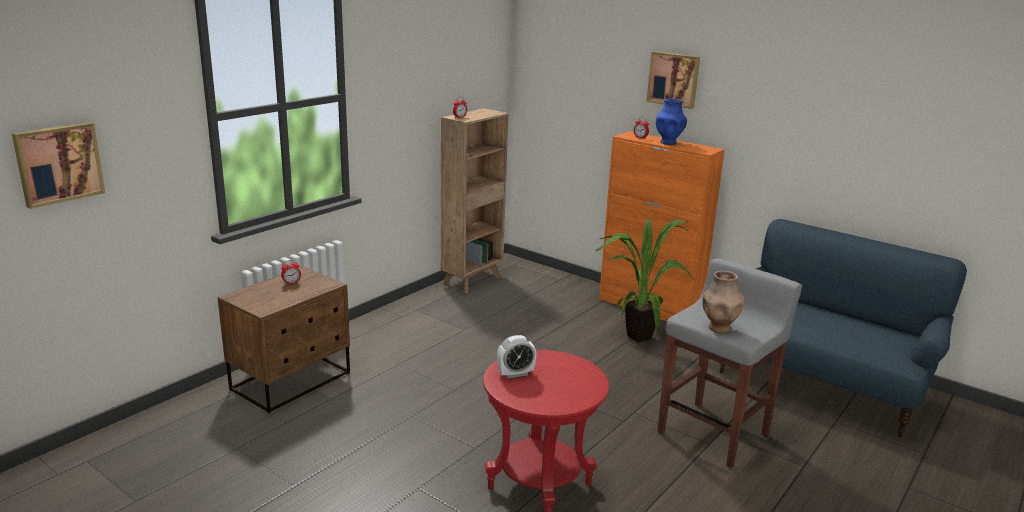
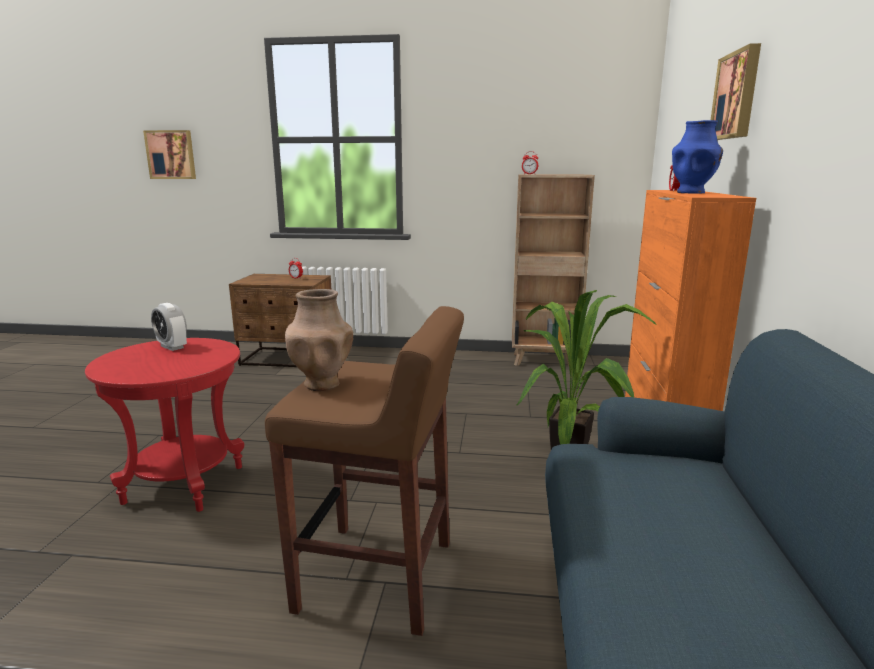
camera: 60 degrees right, 5 degrees down
grey stool [658,259,802,468] -> brown stool [265,306,464,636]

